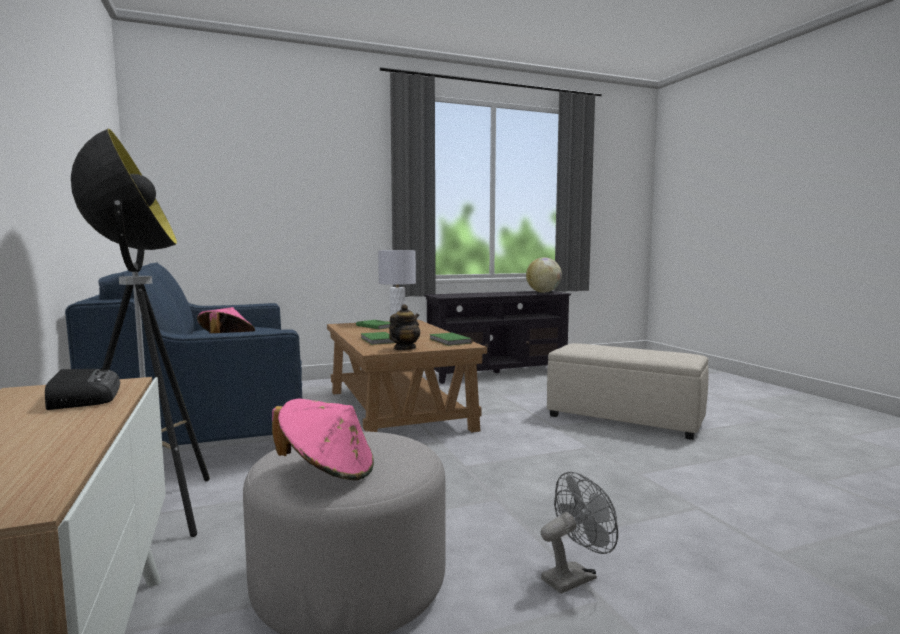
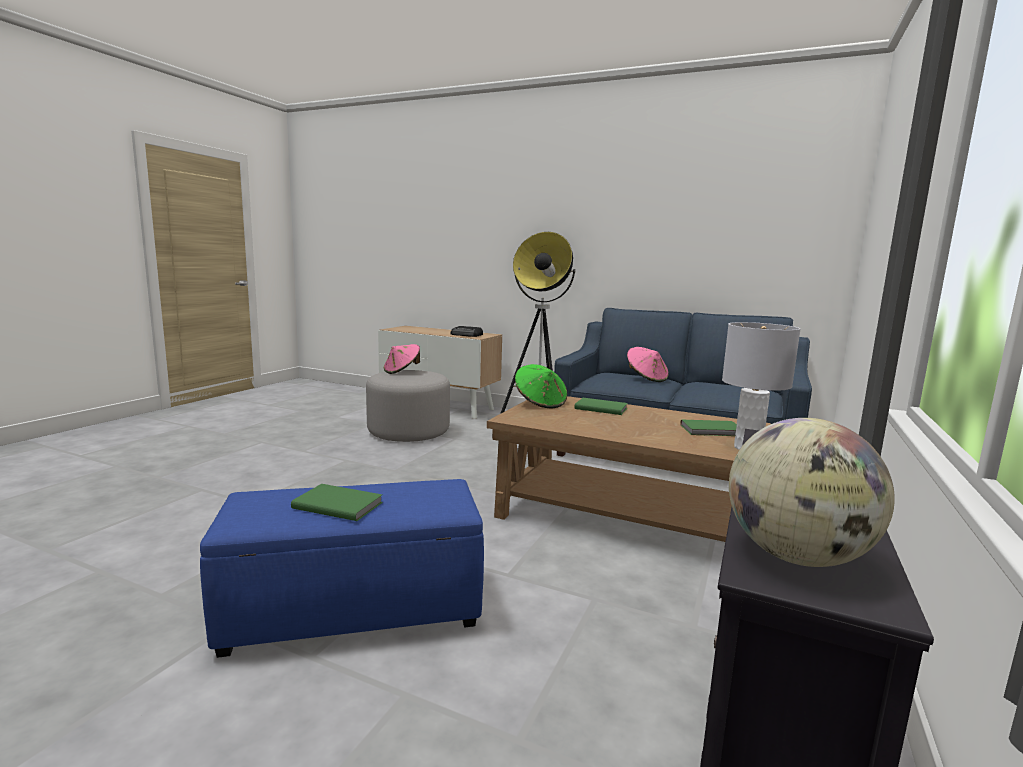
camera: 135 degrees right, 5 degrees up
teapot [389,304,420,350] -> green hat [515,364,567,408]
green book [429,333,473,346] -> green book moved to [291,484,383,521]
grey fan [540,472,618,594] -> none
beige ottoman [547,343,708,440] -> blue ottoman [200,479,484,658]

